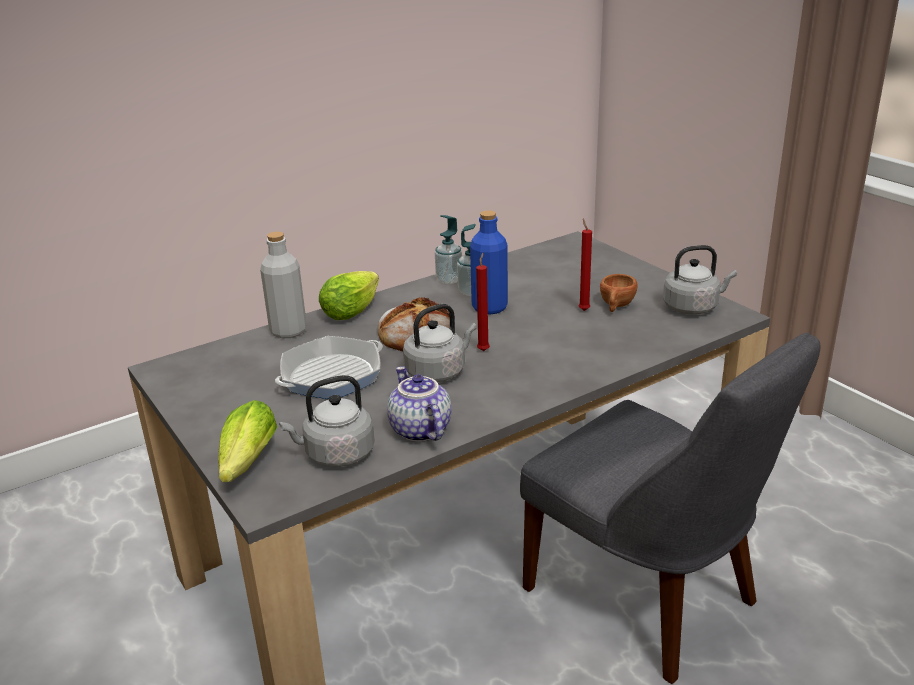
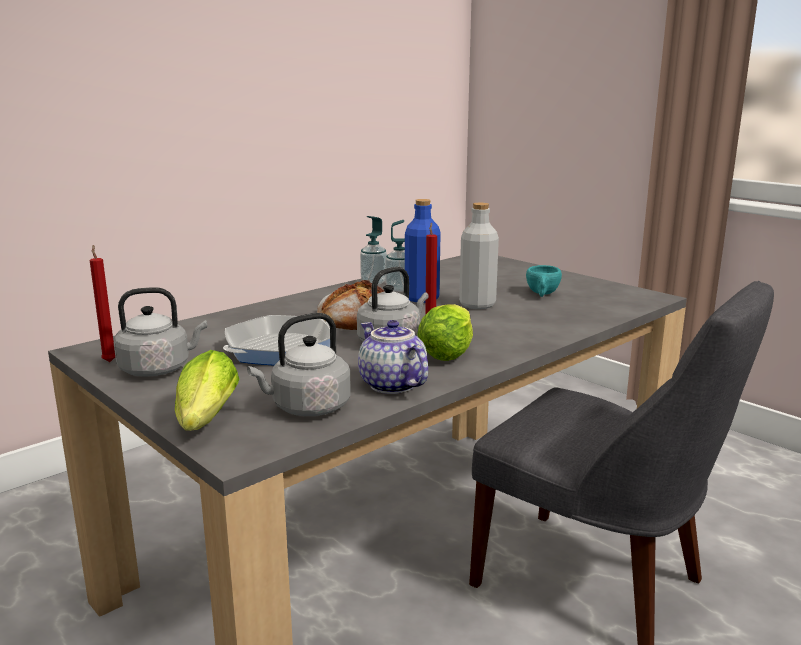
camera: 10 degrees left, 10 degrees down
grey bottle [260,232,307,338] -> grey bottle moved to [459,203,499,309]
lettuce [319,271,379,320] -> lettuce moved to [417,304,473,361]
red candle [579,218,592,311] -> red candle moved to [90,245,115,362]
brown cup [600,274,638,312] -> turquoise cup [526,265,562,297]
grey kettle [663,245,737,315] -> grey kettle moved to [114,287,207,377]

